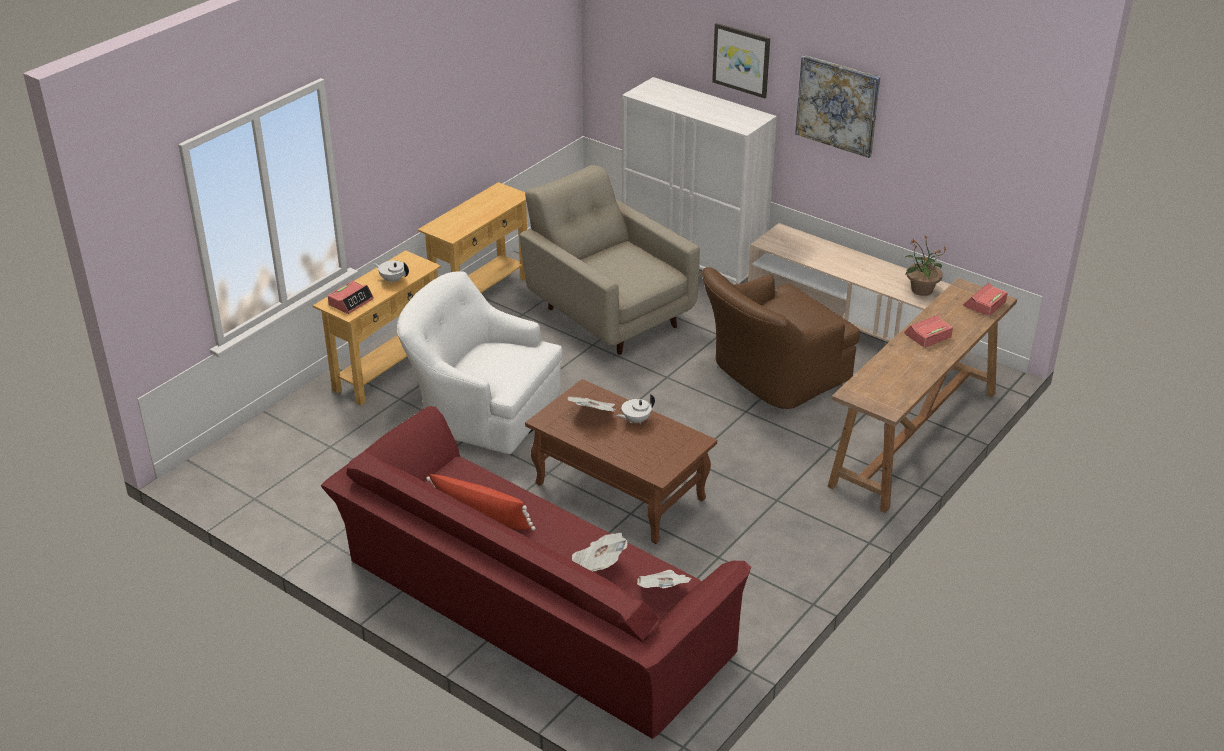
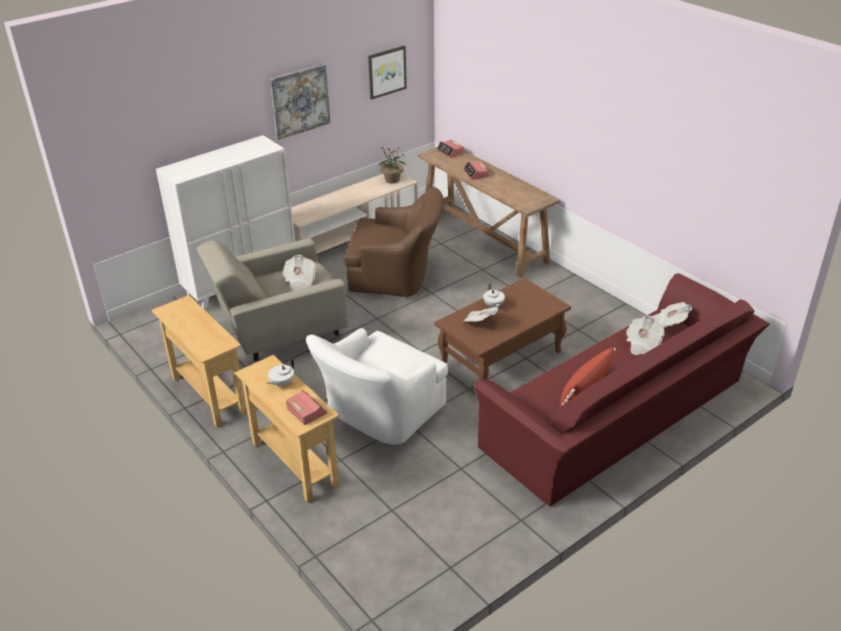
camera: 75 degrees left, 0 degrees up
brown armchair [702,267,860,409] -> brown armchair turned 60 degrees counterclockwise [344,187,444,297]
picture [712,23,770,98] -> picture moved to [368,45,407,100]
none -> newspaper [282,255,316,291]

